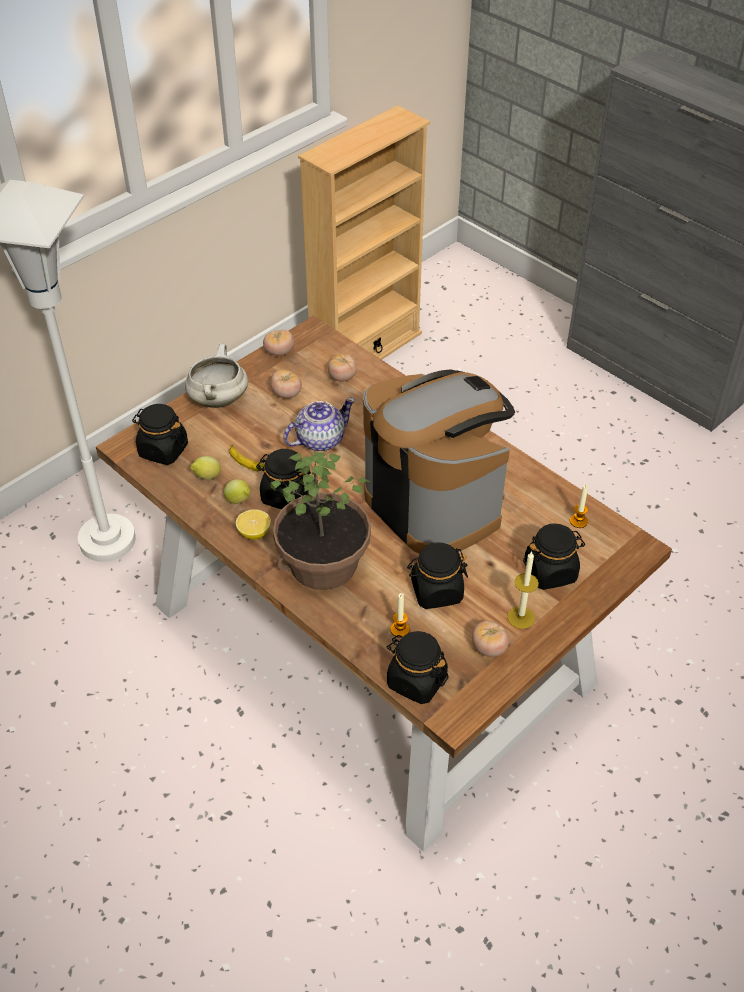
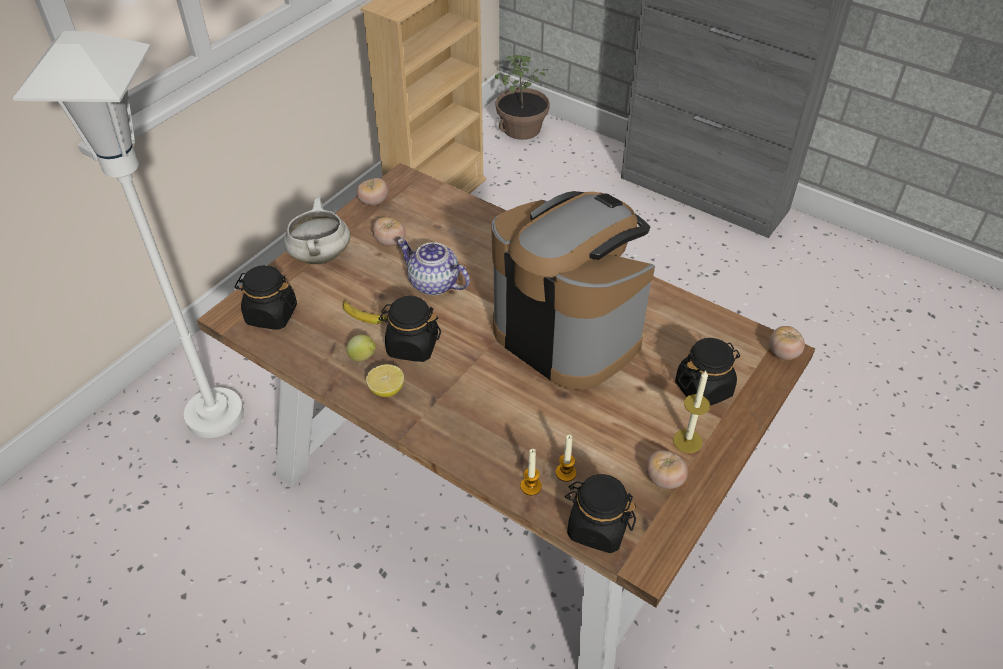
camera: 10 degrees left, 0 degrees up
lemon [191,456,221,480] -> none
potted plant [271,452,371,590] -> potted plant moved to [495,55,550,140]
teapot [283,398,355,451] -> teapot turned 105 degrees counterclockwise [397,239,470,295]
tomato [328,354,357,382] -> tomato moved to [769,326,805,360]
black jar [407,542,468,609] -> none
candle [570,485,588,528] -> candle moved to [520,449,542,496]

